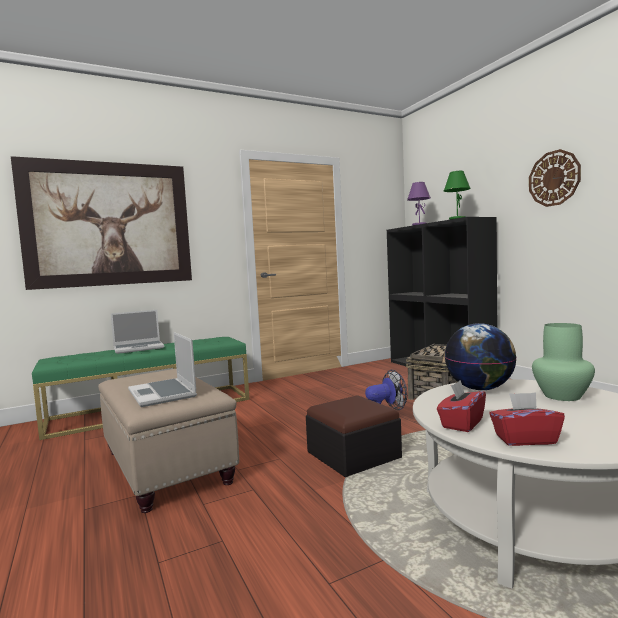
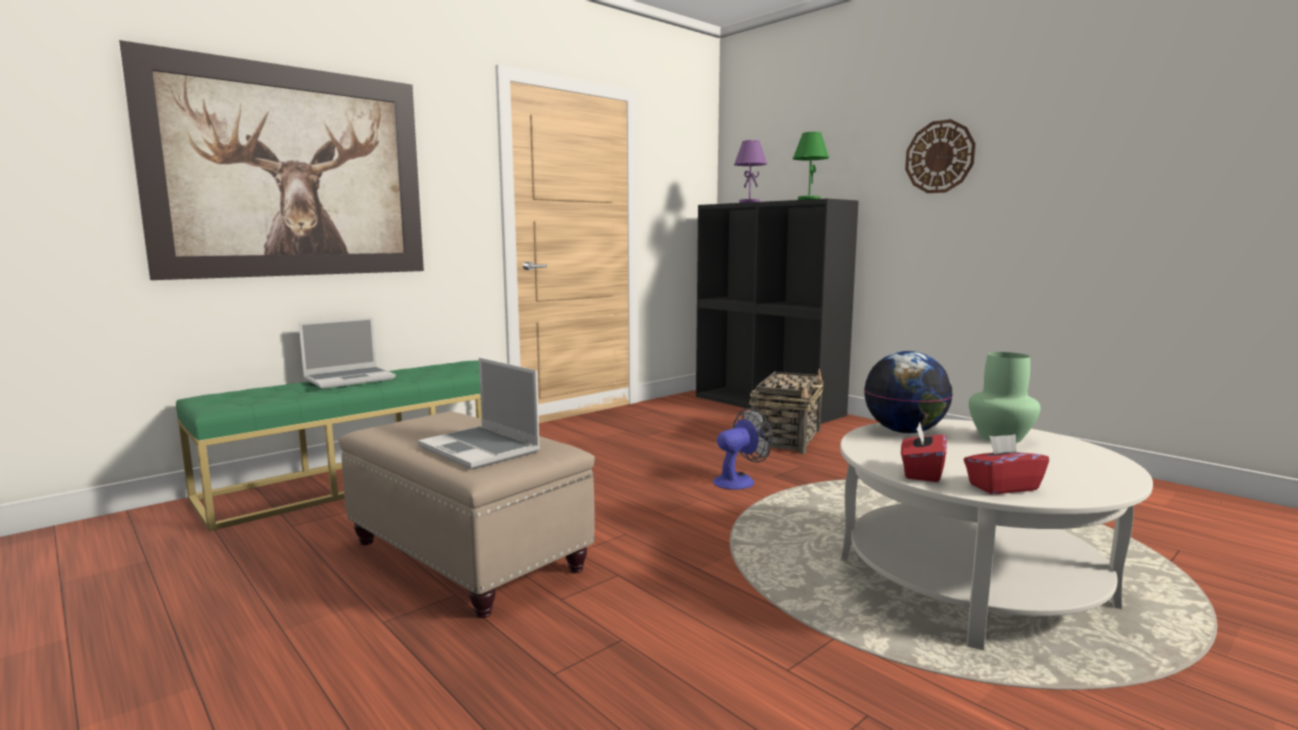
camera: 15 degrees left, 5 degrees up
ottoman [306,396,402,477] -> none

